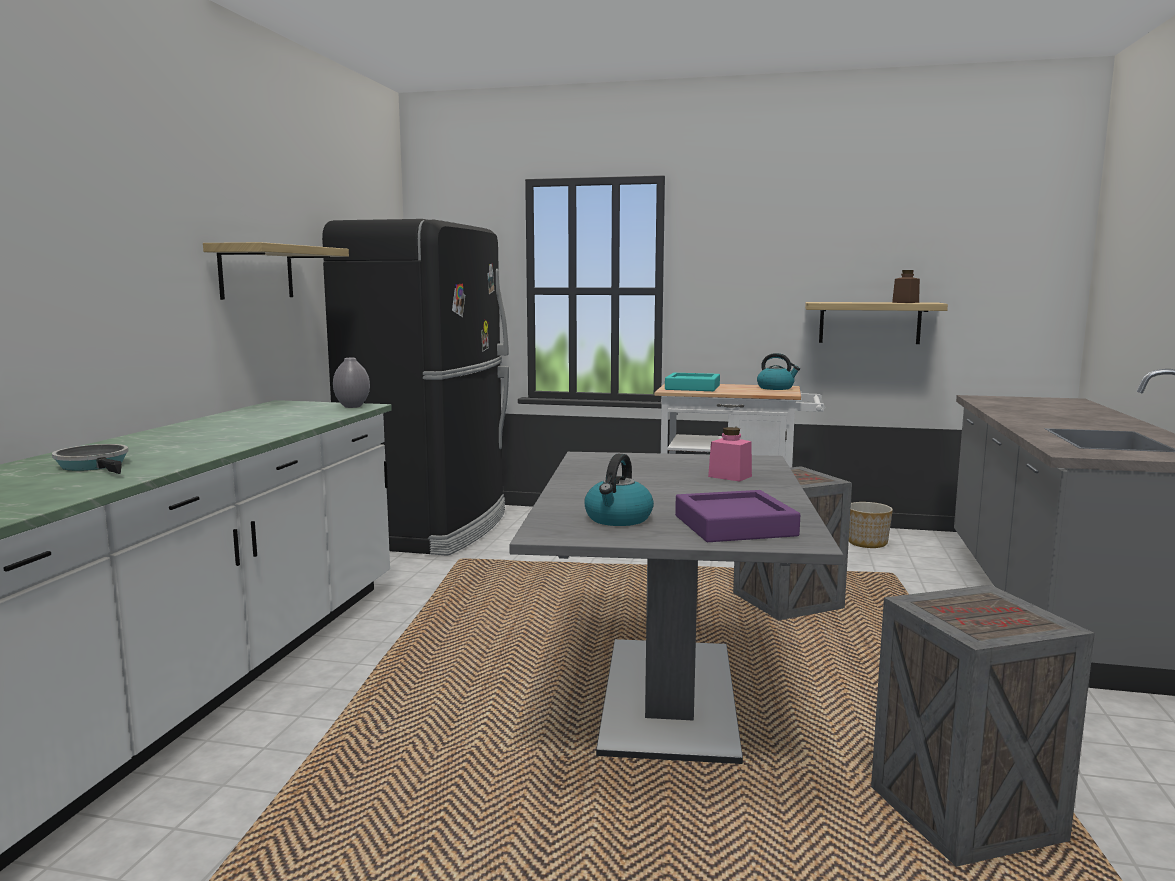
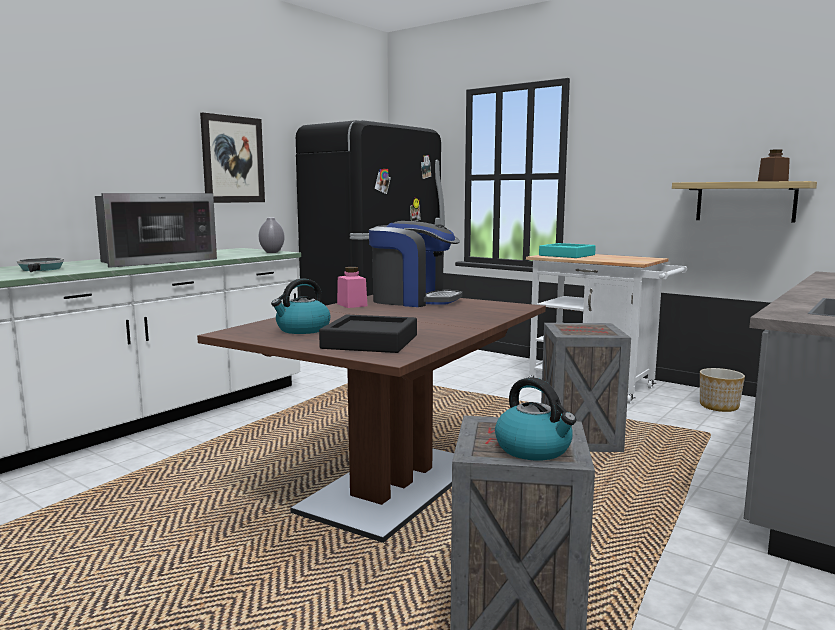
camera: 25 degrees right, 0 degrees up
shelf [203,242,349,300] -> picture [200,112,265,203]
grey dining table [509,452,844,764] -> brown dining table [197,295,546,543]
purple tray [675,490,800,542] -> black tray [319,315,417,353]
pink jar [708,427,752,482] -> pink jar moved to [337,267,367,308]
kettle [757,353,800,390] -> kettle moved to [495,377,576,460]
none -> microwave [95,193,217,268]
none -> coffee machine [369,221,462,307]

